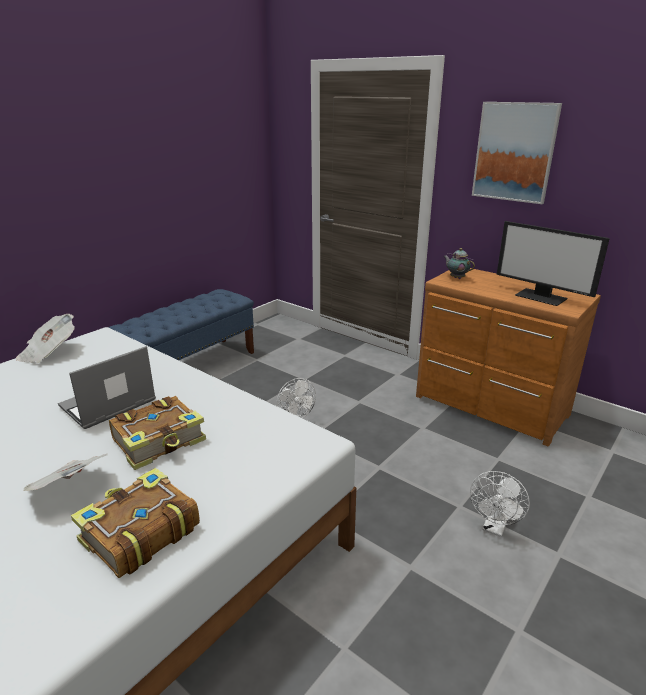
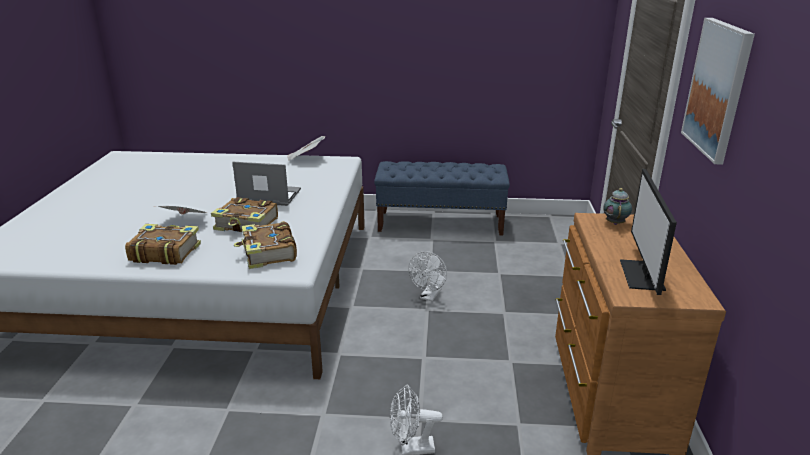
camera: 55 degrees right, 0 degrees up
none -> book [234,221,297,269]

